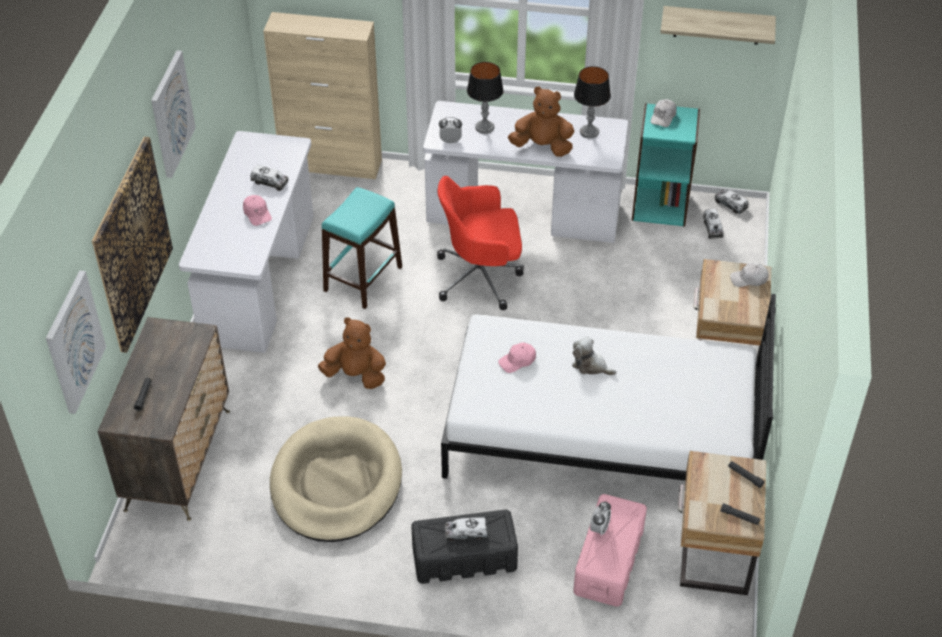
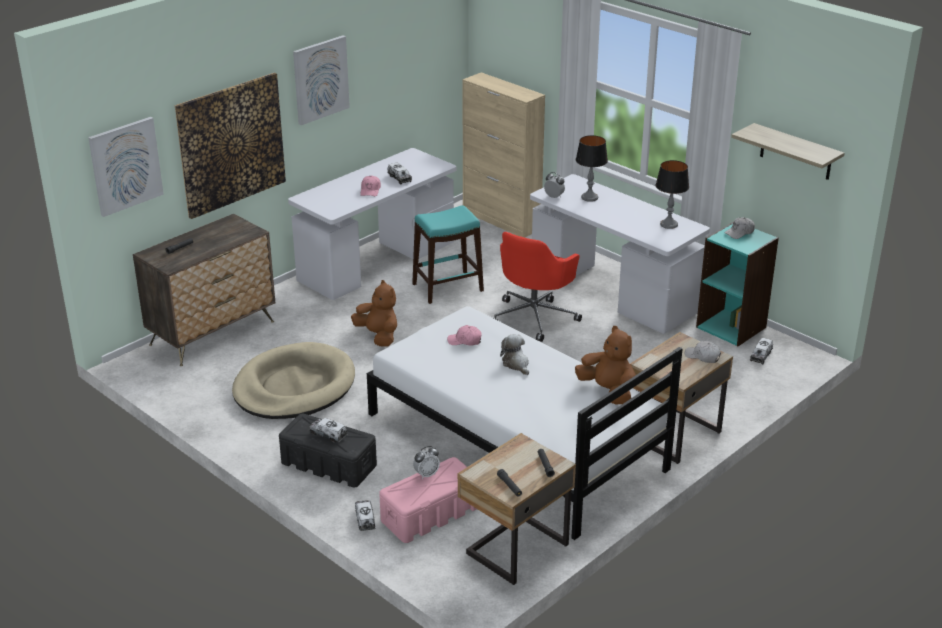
camera: 35 degrees right, 15 degrees down
red office chair [437,176,524,310] -> red office chair turned 90 degrees counterclockwise [495,232,582,342]
brown plush toy [508,87,574,157] -> brown plush toy moved to [575,326,636,404]
toy truck [715,190,748,214] -> toy truck moved to [355,500,375,531]

